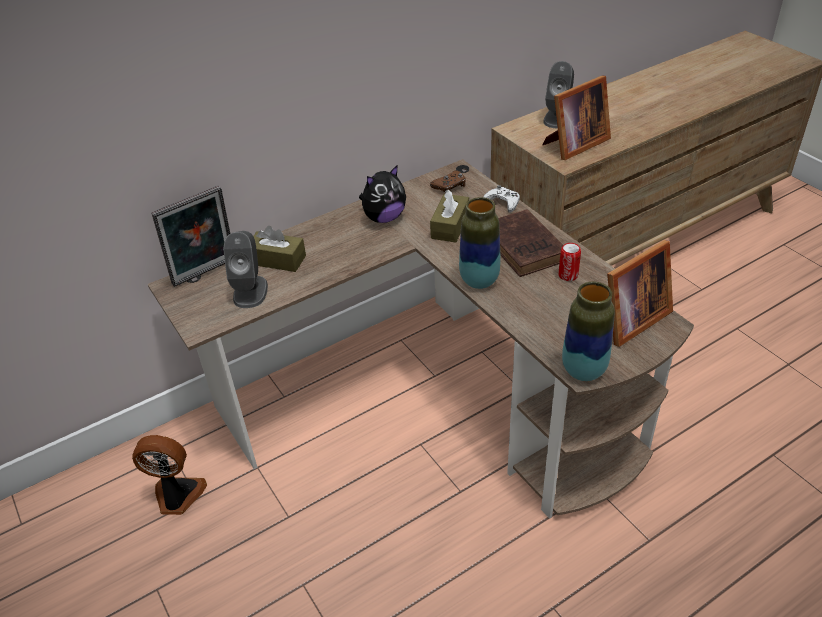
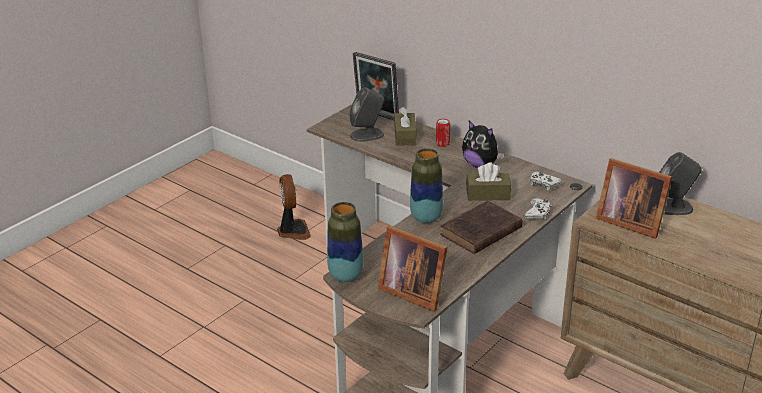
camera: 70 degrees right, 10 degrees down
brown game controller [430,170,466,193] -> white game controller [530,171,562,191]
can [558,243,581,281] -> can moved to [436,119,450,147]

